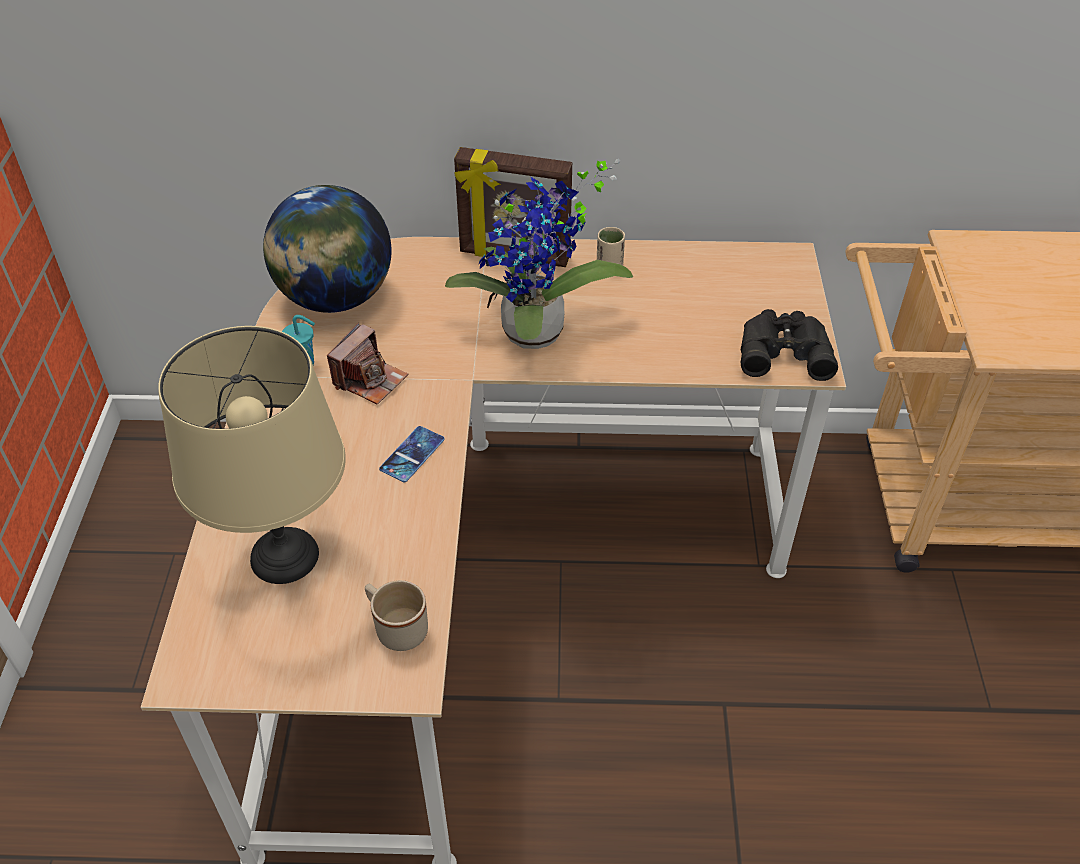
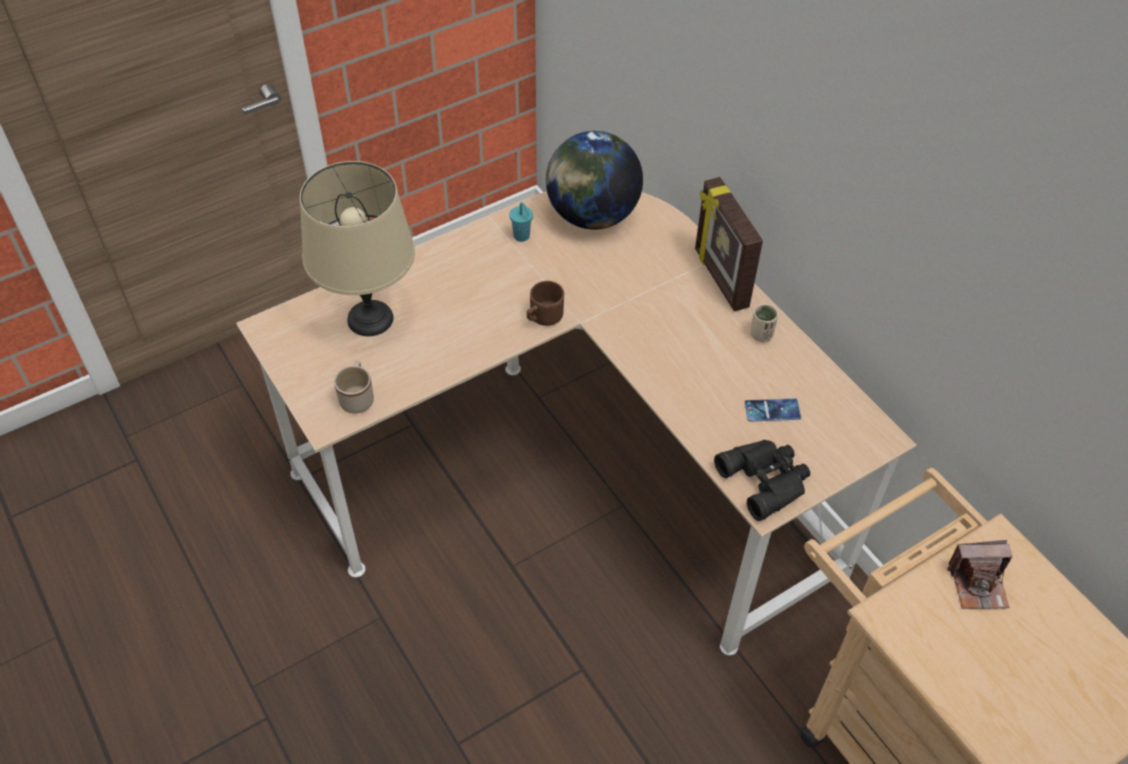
camera: 55 degrees right, 5 degrees up
camera [327,323,408,405] -> camera moved to [947,540,1012,609]
phone [379,426,444,482] -> phone moved to [745,398,801,422]
potted plant [445,159,633,349] -> none
none -> brown mug [527,281,564,326]

